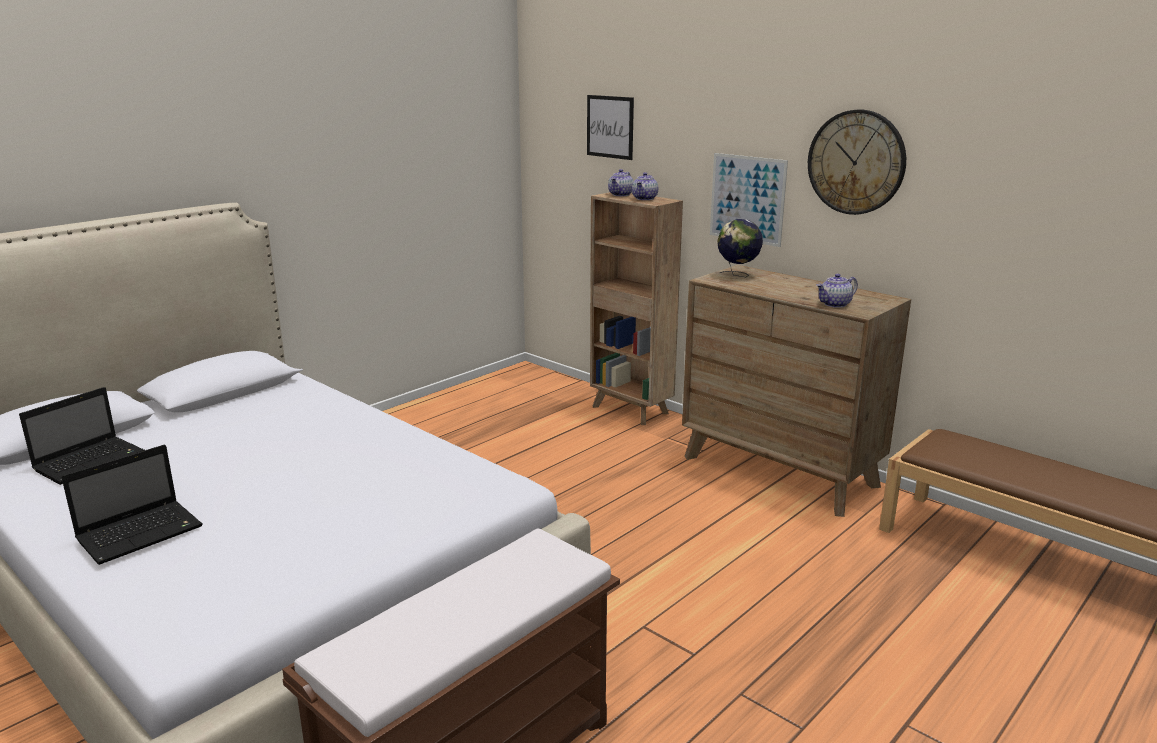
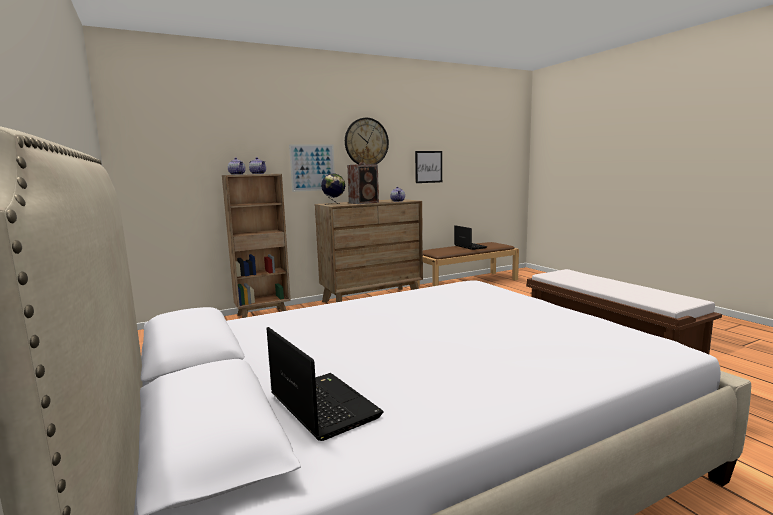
camera: 70 degrees left, 10 degrees down
laptop [61,445,203,565] -> laptop moved to [454,225,487,250]
picture [587,95,634,160] -> picture moved to [415,151,442,183]
none -> speaker [347,162,379,204]

